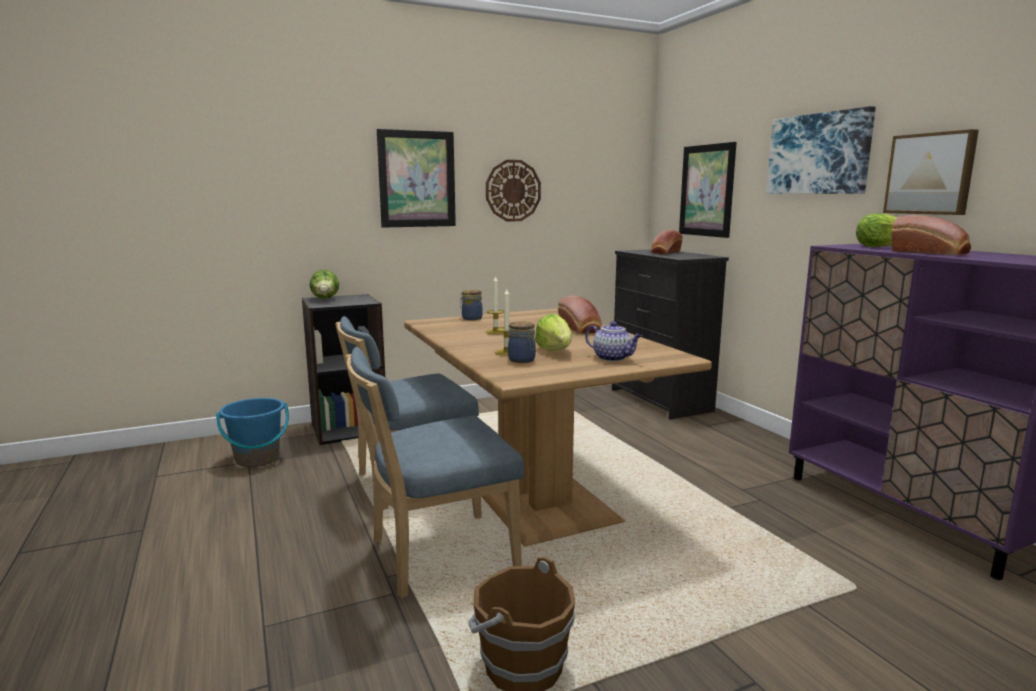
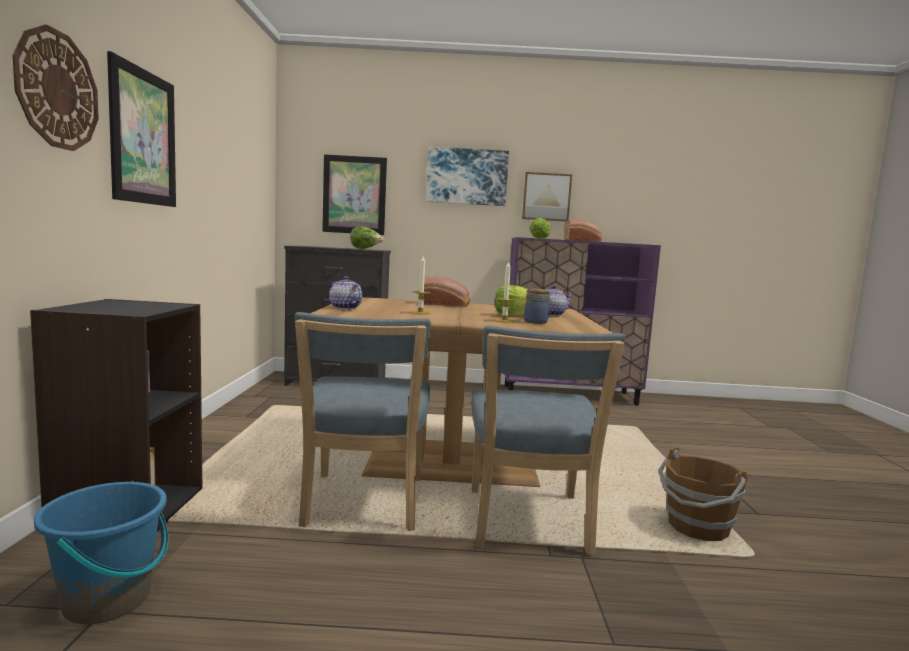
camera: 65 degrees left, 5 degrees down
lettuce [310,270,339,299] -> lettuce moved to [350,226,384,249]
jar [460,290,483,320] -> teapot [329,276,362,309]
wall clock [486,160,541,222] -> wall clock moved to [13,24,99,151]
bread [651,230,683,254] -> none

